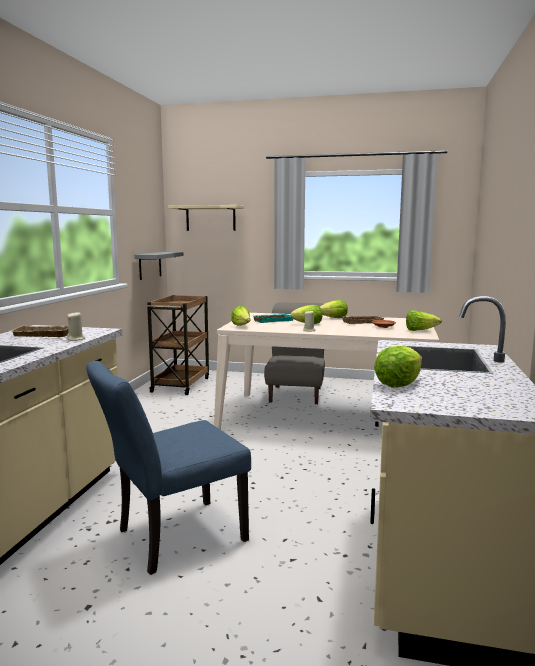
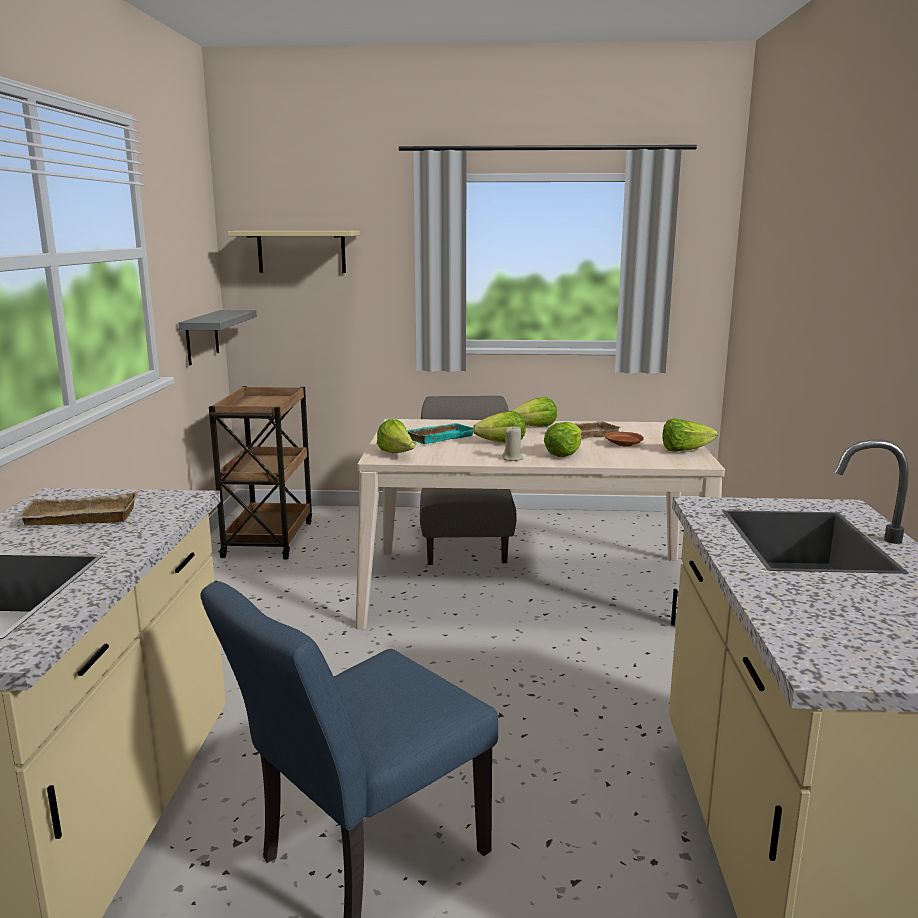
camera: 10 degrees left, 5 degrees up
beige candle [67,312,85,341] -> none
lettuce [374,346,422,388] -> lettuce moved to [544,422,582,457]

